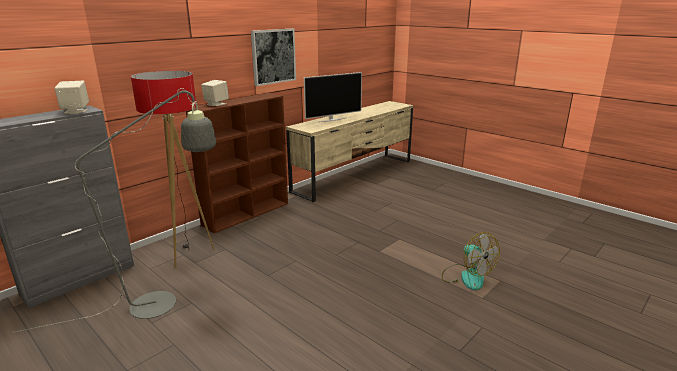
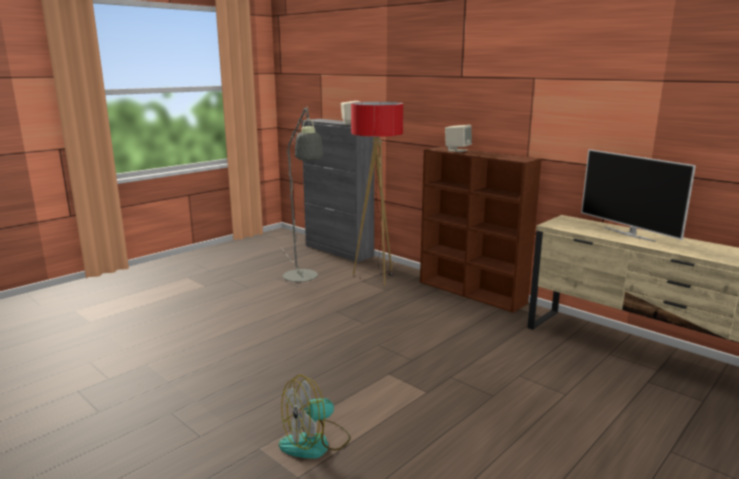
camera: 90 degrees right, 5 degrees down
picture [251,29,296,86] -> none

